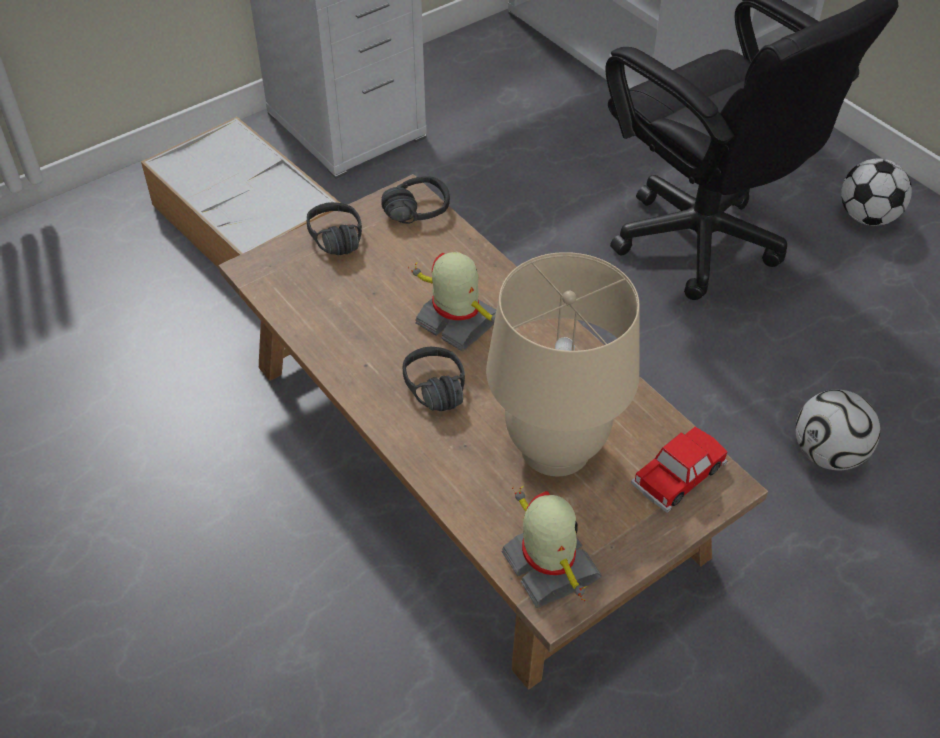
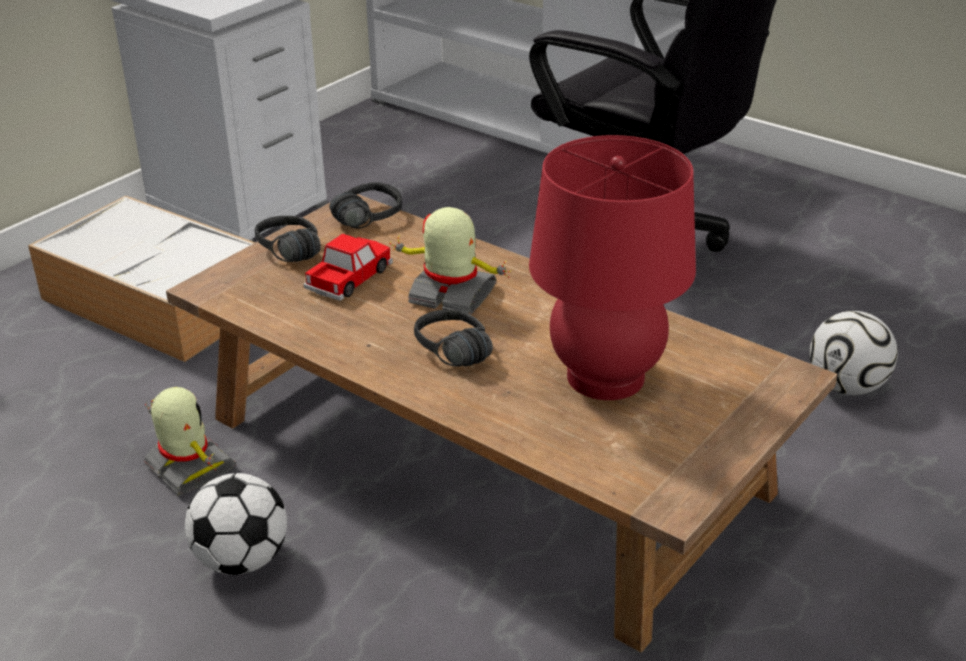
camera: 15 degrees left, 15 degrees down
beige table lamp [486,252,639,476] -> red table lamp [529,135,696,400]
toy robot [502,486,602,608] -> toy robot moved to [144,387,237,496]
toy car [631,427,728,513] -> toy car moved to [303,234,393,301]
football [841,158,912,226] -> football moved to [185,473,287,575]

